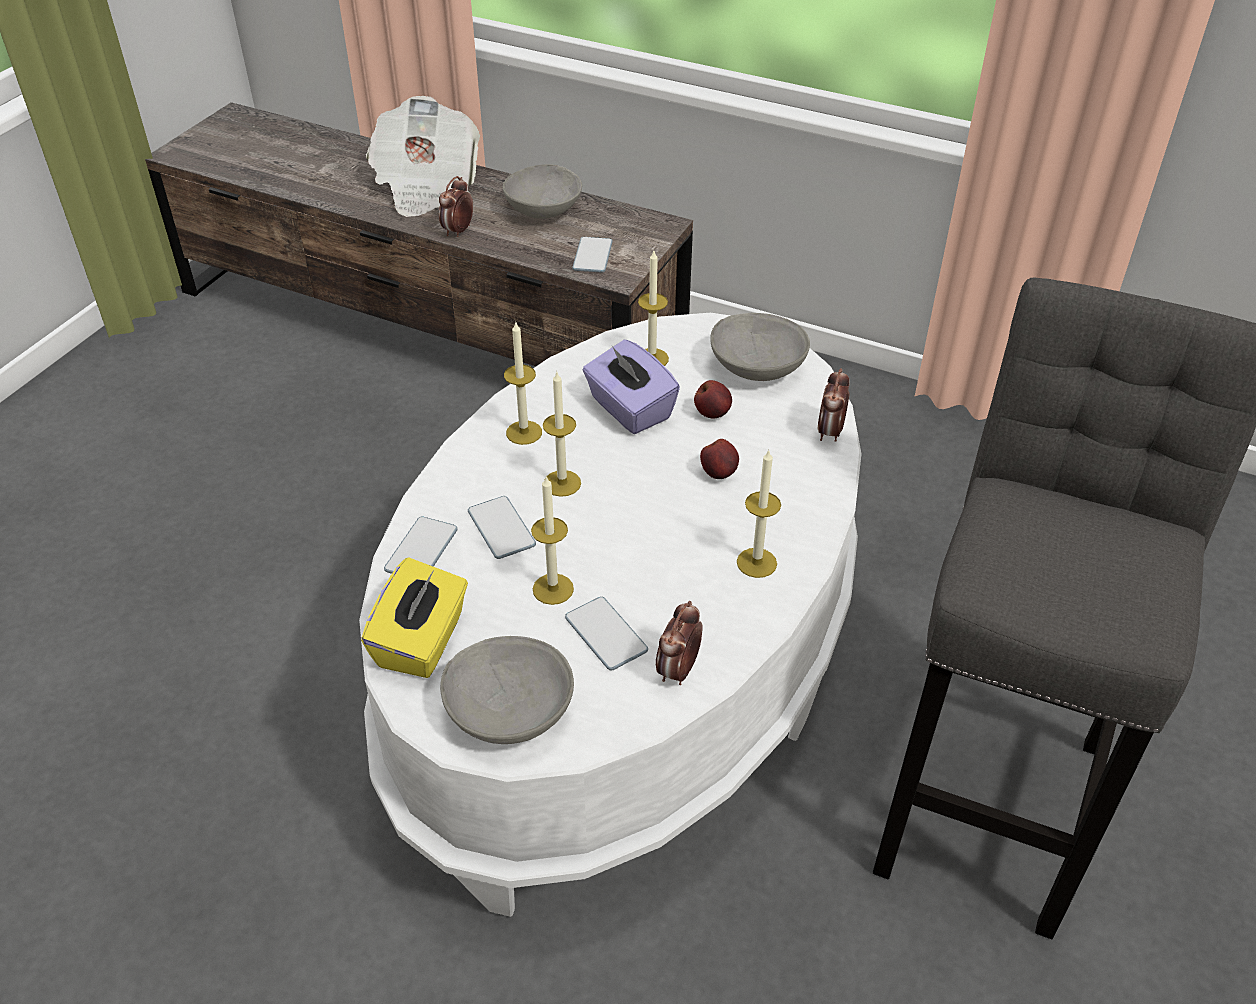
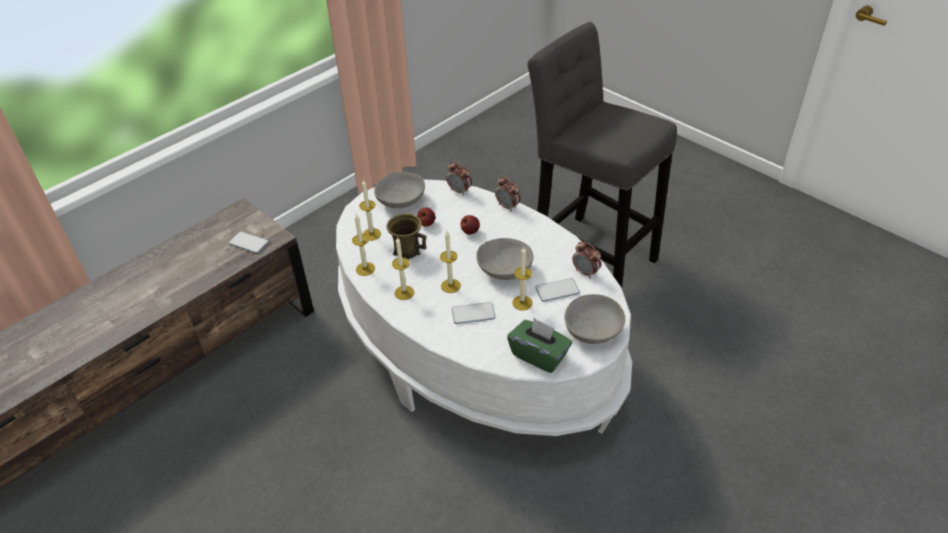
camera: 70 degrees left, 0 degrees up
yellow tissue box [361,557,468,678] -> green tissue box [507,318,572,373]
newspaper [366,96,480,217] -> none
phone [384,516,458,574] -> none
alarm clock [439,176,473,237] -> alarm clock moved to [495,176,521,212]
grey bowl [503,164,582,219] -> grey bowl moved to [477,238,533,280]
purple tissue box [583,340,680,434] -> brown mug [386,213,427,259]
candle [737,451,781,578] -> candle moved to [352,214,375,276]

